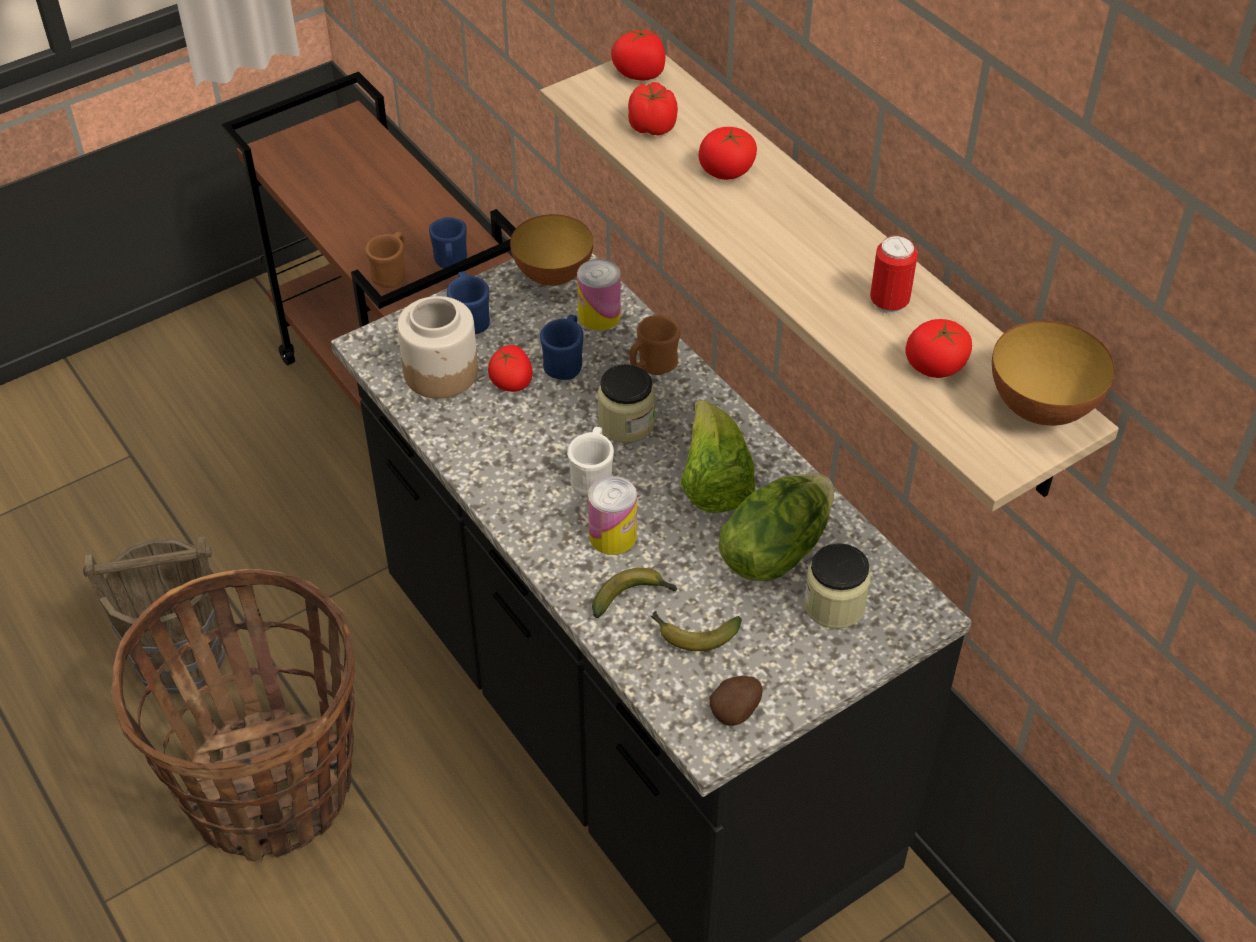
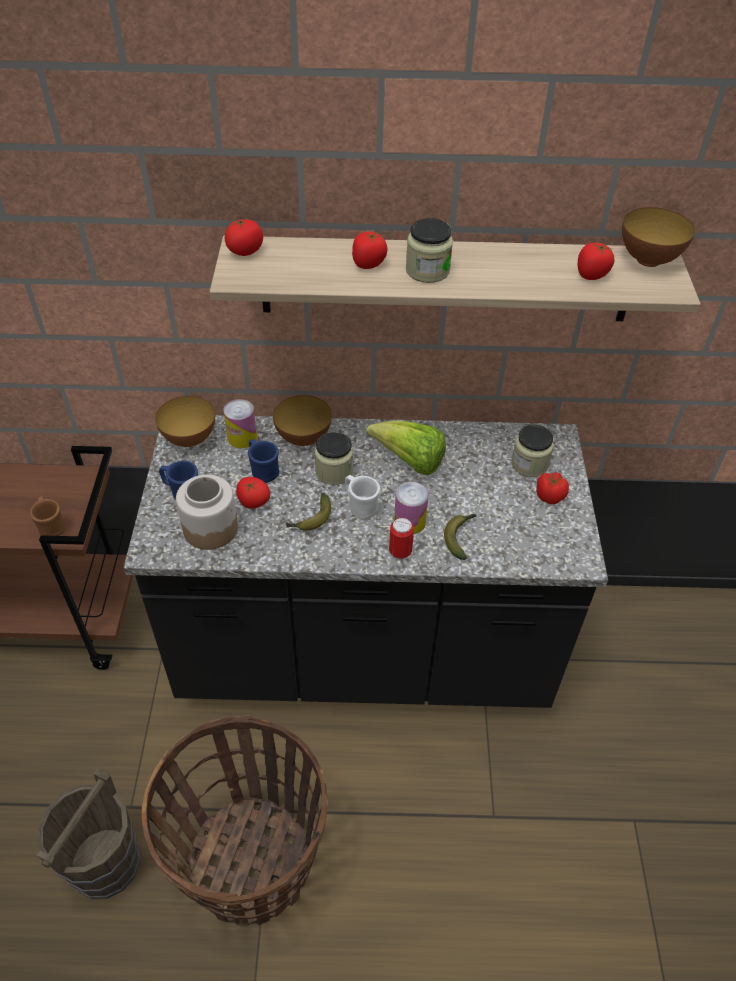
camera: 55 degrees left, 0 degrees up
blue mug [429,217,467,268] -> none
tomato [628,82,678,135] -> tomato moved to [536,472,569,504]
brown mug [630,315,681,375] -> bowl [273,395,332,446]
banana [651,611,742,651] -> banana moved to [286,493,331,531]
potato [709,676,763,726] -> none
lettuce [719,474,834,581] -> none
can [870,235,918,314] -> can moved to [389,517,414,560]
none -> jar [406,218,453,283]

